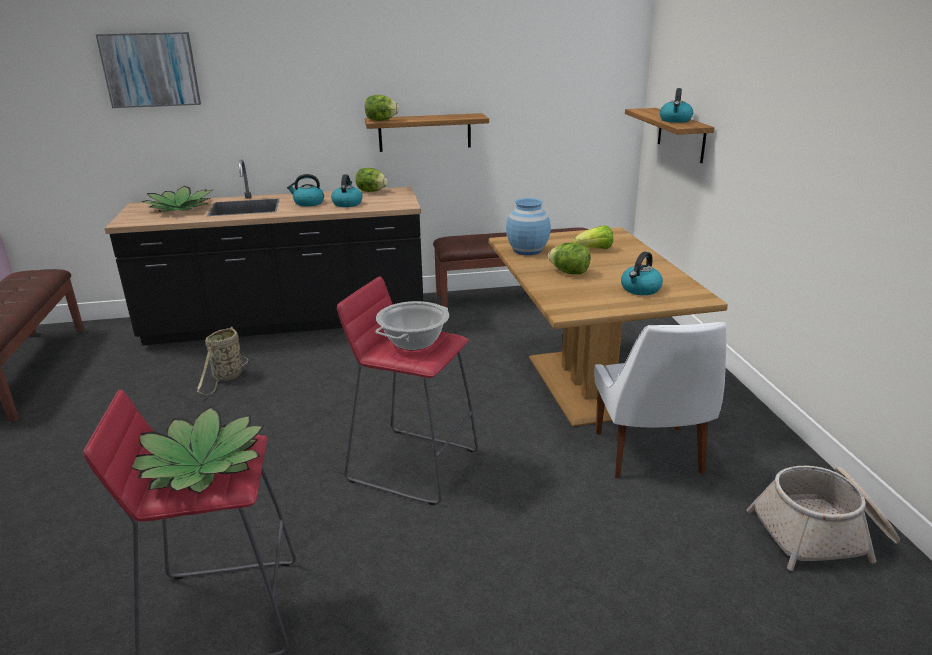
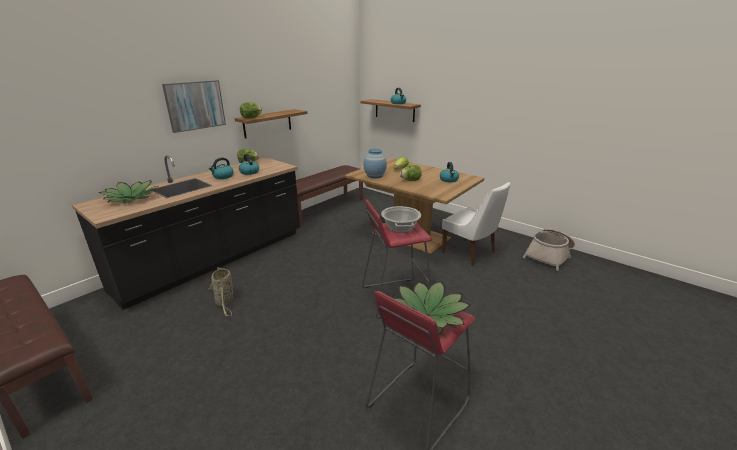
camera: 40 degrees left, 0 degrees up
picture [96,32,201,108] -> picture moved to [162,80,226,133]

